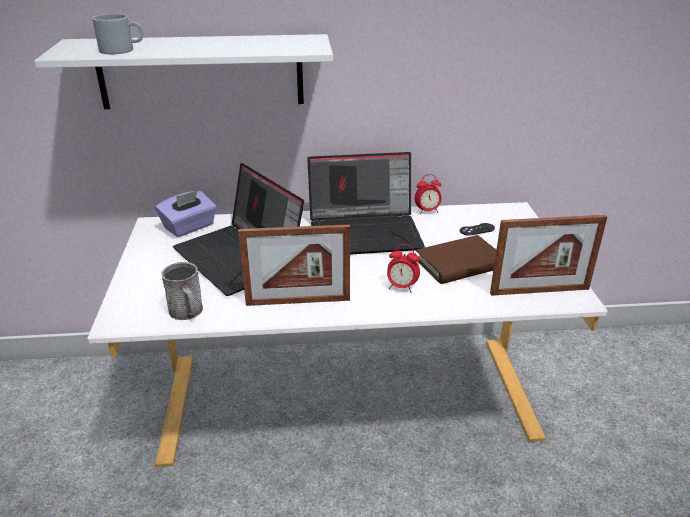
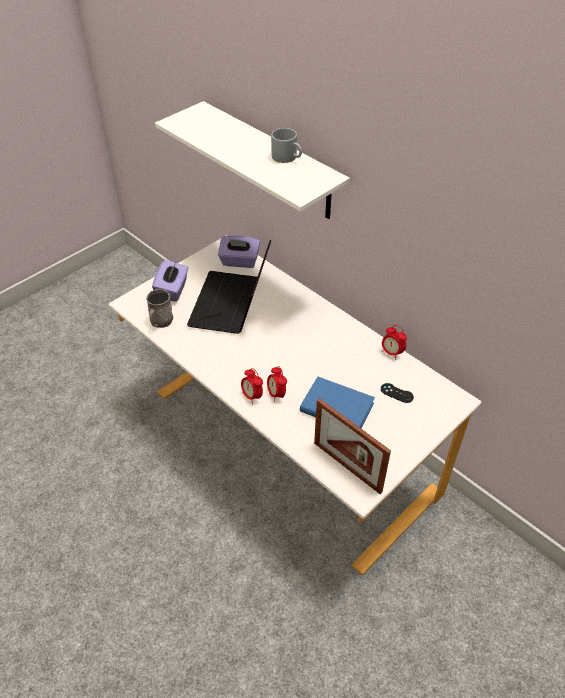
camera: 50 degrees right, 15 degrees up
grey mug [92,14,144,54] -> grey mug moved to [271,128,302,163]
picture frame [238,224,350,306] -> none
laptop [307,152,425,255] -> none
brown book [416,235,496,284] -> blue book [300,377,375,428]
none -> purple tissue box [152,260,188,302]
none -> alarm clock [241,368,263,404]

